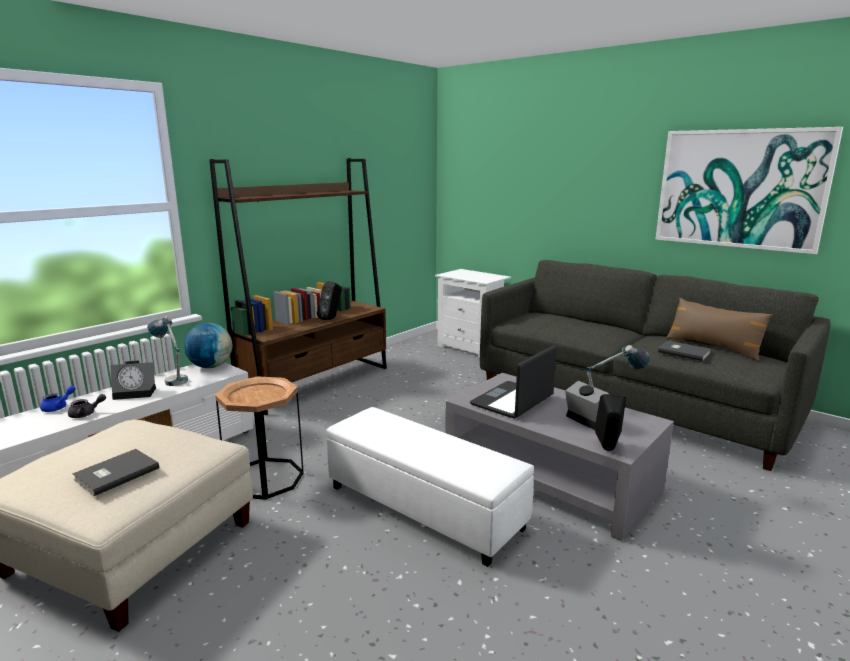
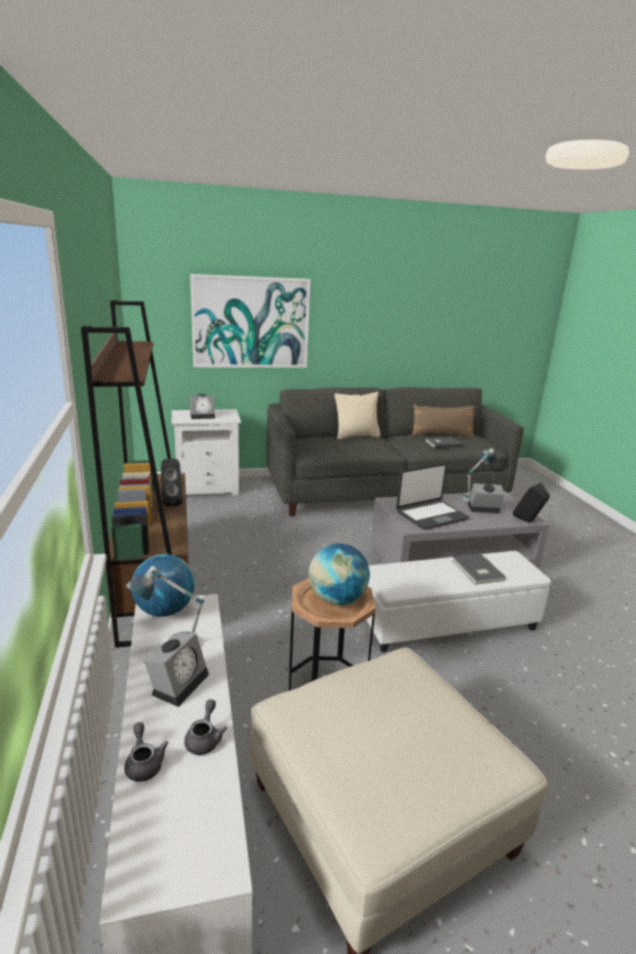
camera: 55 degrees left, 5 degrees up
blue teapot [40,386,76,412] -> grey teapot [124,722,168,782]
grey book [73,449,159,496] -> grey book moved to [453,554,506,585]
laptop [470,345,557,419] -> laptop turned 105 degrees counterclockwise [396,463,469,530]
picture [655,127,843,254] -> picture moved to [190,274,311,368]
none -> alarm clock [190,394,215,419]
none -> globe [309,543,370,605]
none -> beige pillow [335,392,381,439]

